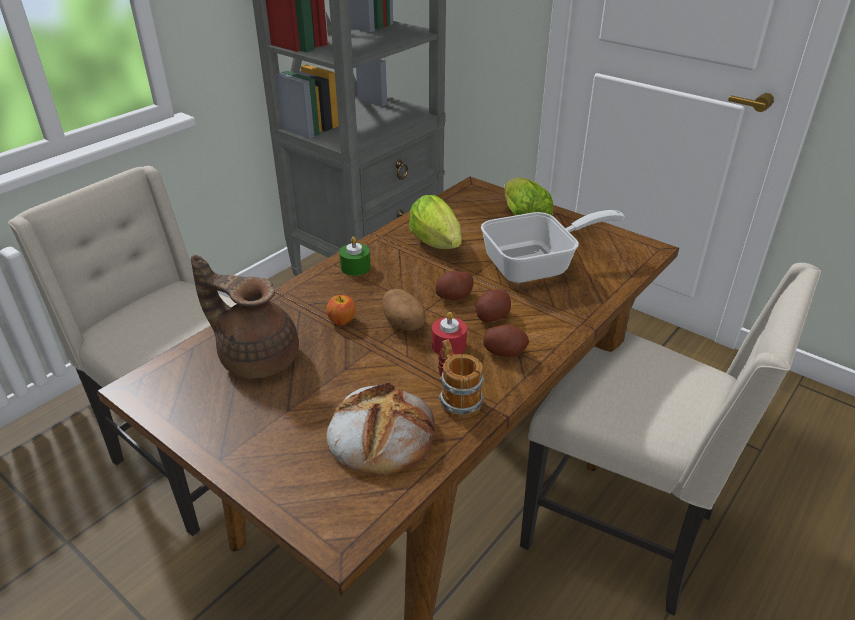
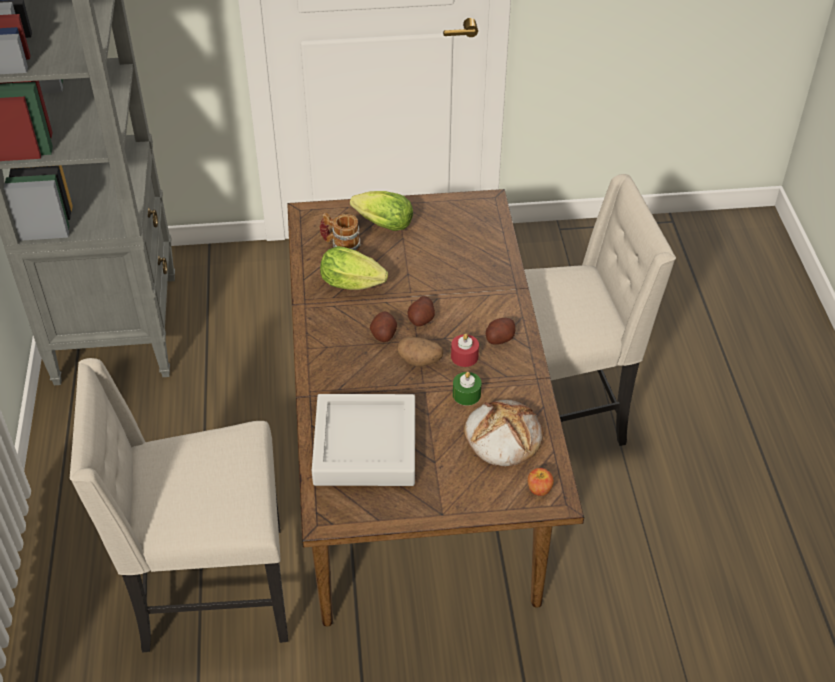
camera: 45 degrees left, 10 degrees up
brown teapot [191,255,299,378] -> grey tray [312,394,415,486]
apple [326,295,356,325] -> apple moved to [528,468,554,496]
green candle [339,237,371,276] -> green candle moved to [453,372,482,406]
mug [438,340,484,418] -> mug moved to [319,212,361,251]
potato [475,289,511,322] -> potato moved to [370,312,397,342]
frying pan [481,210,625,283] -> none

